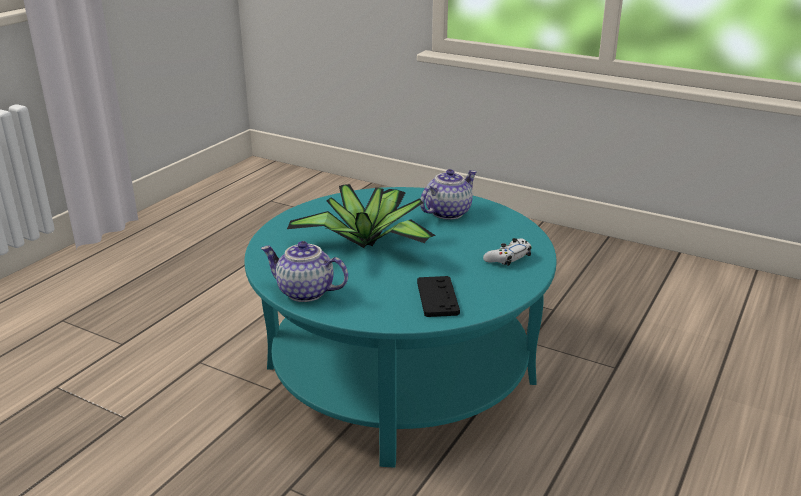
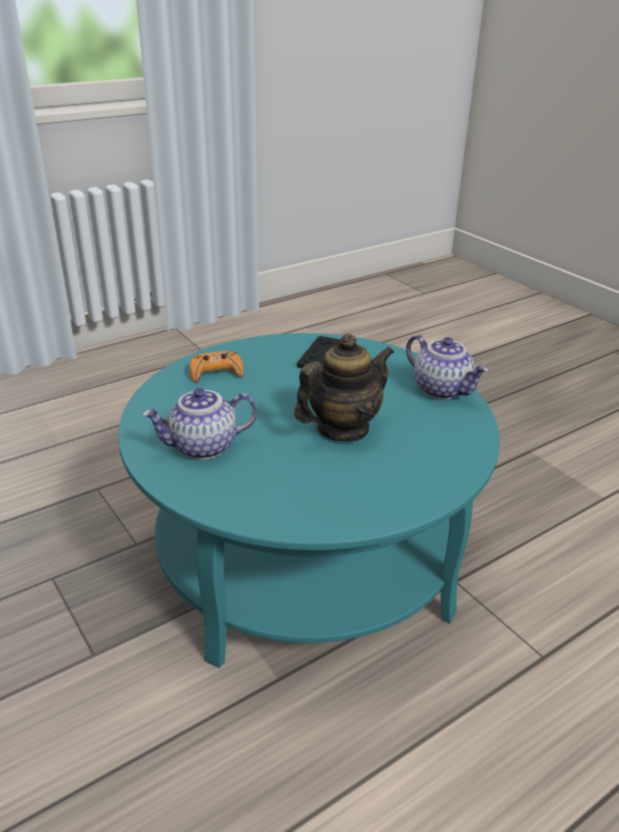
camera: 155 degrees left, 5 degrees up
potted plant [287,184,436,248] -> teapot [294,333,394,442]
white game controller [483,238,532,266] -> orange game controller [190,351,244,382]

